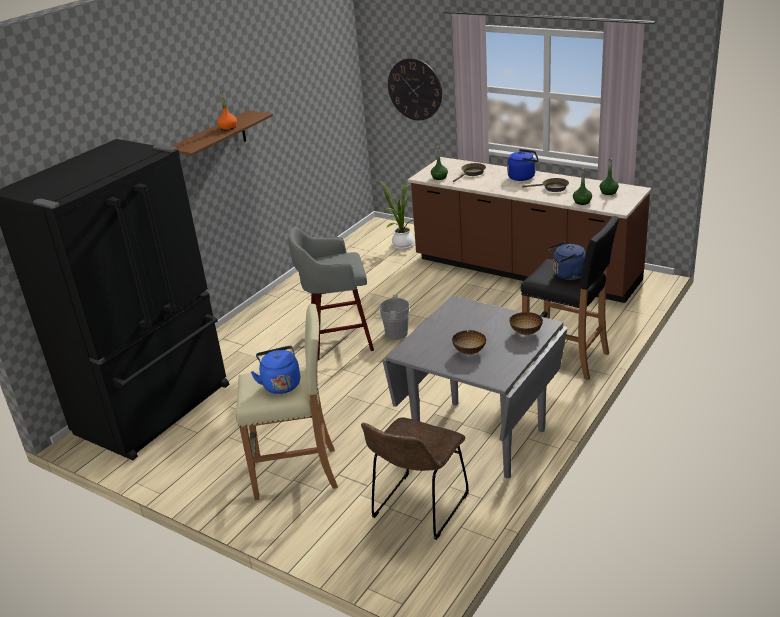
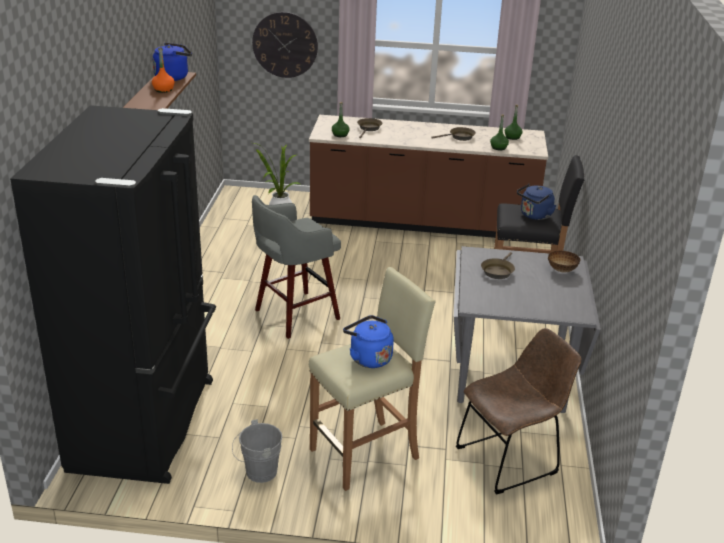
camera: 30 degrees left, 0 degrees up
brown chair [361,417,469,540] -> brown chair turned 120 degrees counterclockwise [456,328,581,494]
grey bucket [374,295,410,340] -> grey bucket moved to [232,419,282,483]
bowl [452,330,486,355] -> none
blue kettle [507,149,539,181] -> blue kettle moved to [152,43,192,81]
none -> brown frying pan [481,252,515,279]

